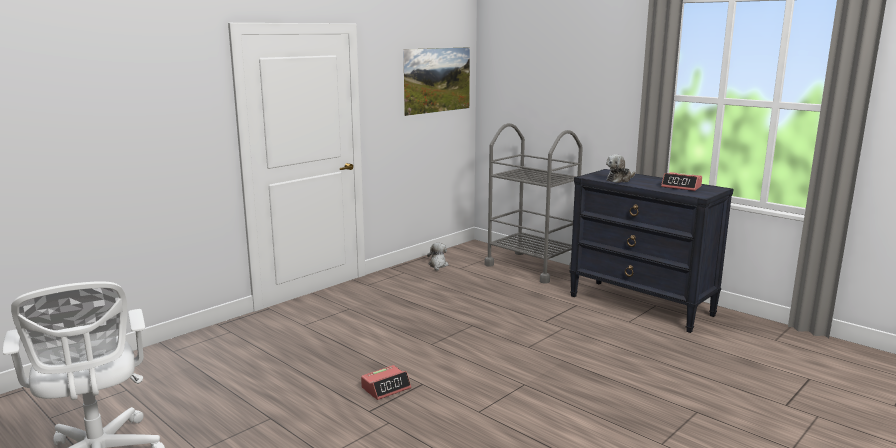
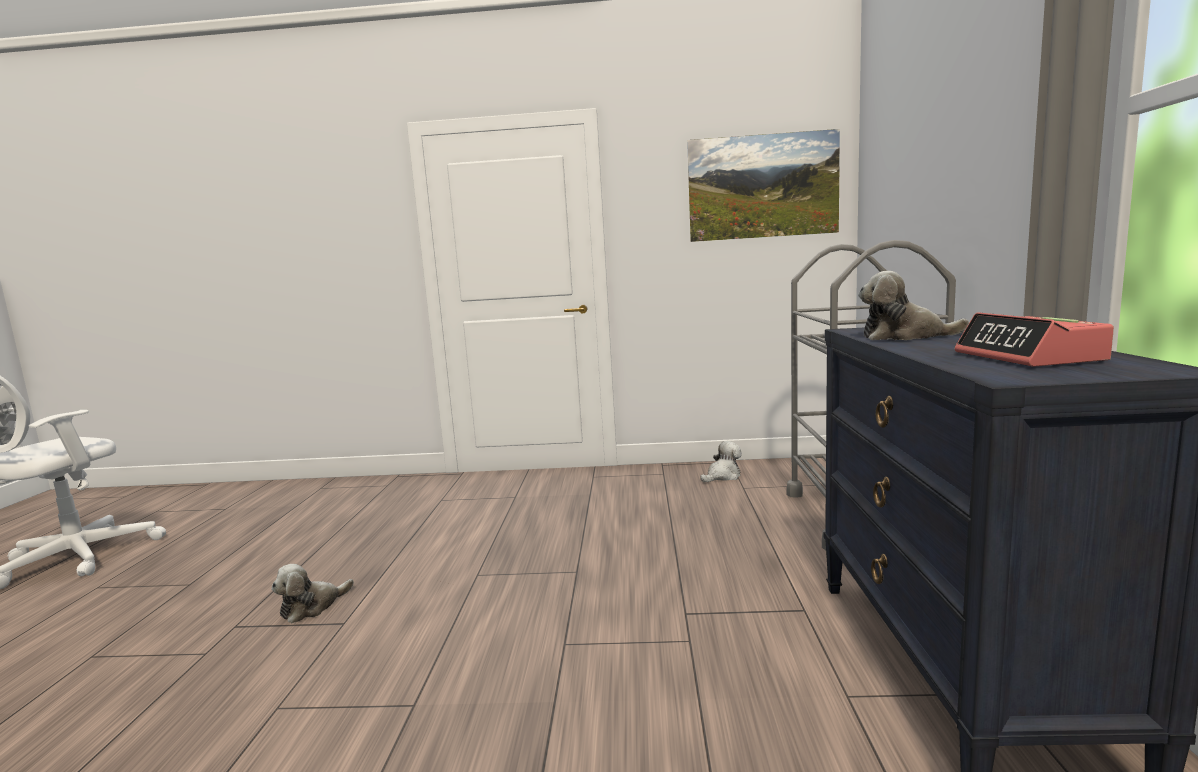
camera: 50 degrees right, 5 degrees down
alarm clock [361,365,411,400] -> plush toy [271,564,354,623]

